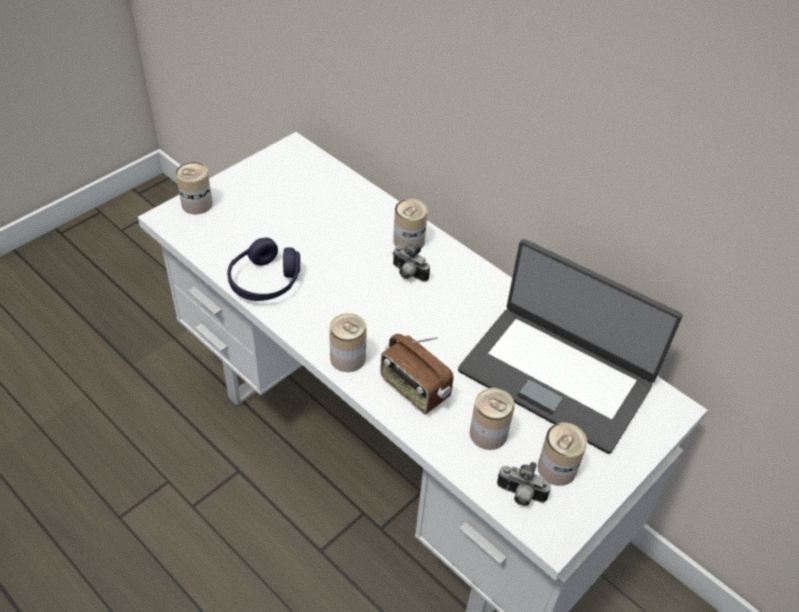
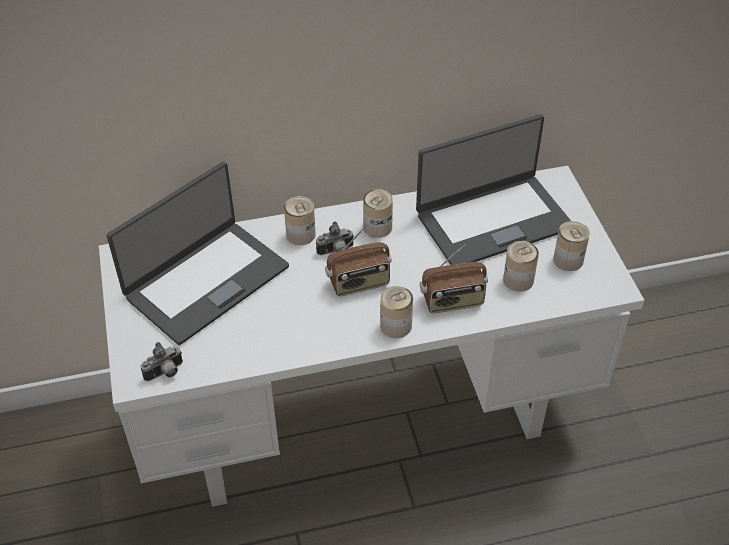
camera: 55 degrees left, 0 degrees up
can [176,162,213,214] -> can moved to [363,189,393,238]
purple headphones [227,238,300,301] -> none
camera [497,462,551,506] -> camera moved to [140,342,183,381]
none -> laptop [106,162,289,345]
none -> radio [325,226,392,296]

